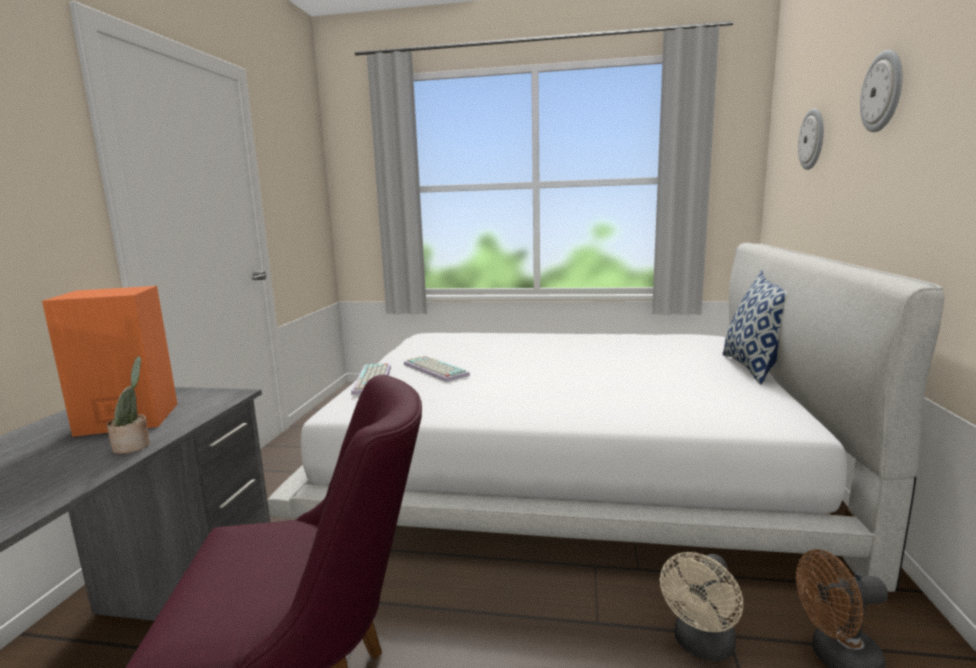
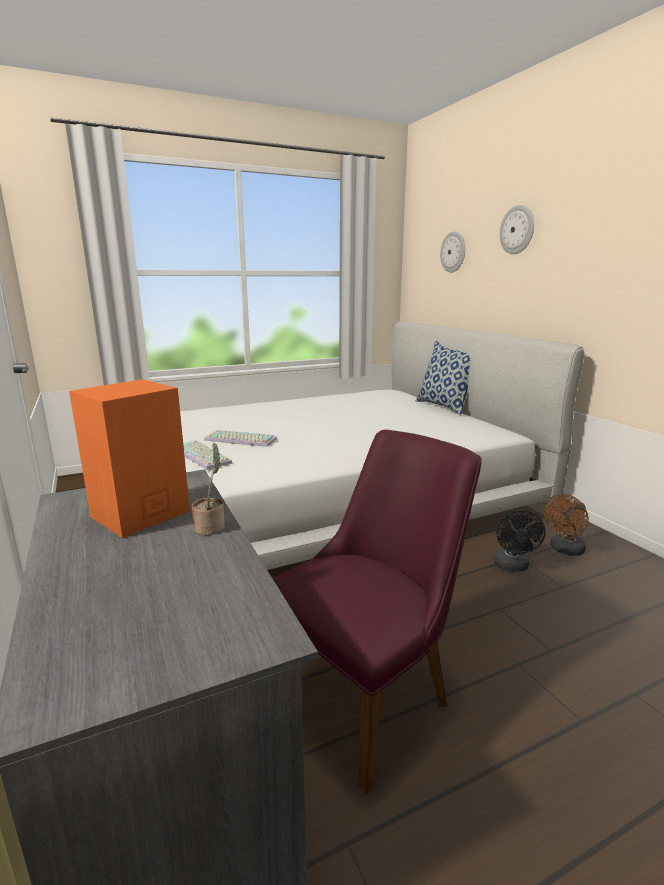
camera: 35 degrees left, 5 degrees up
beige fan [660,552,743,661] -> black fan [493,510,546,572]

